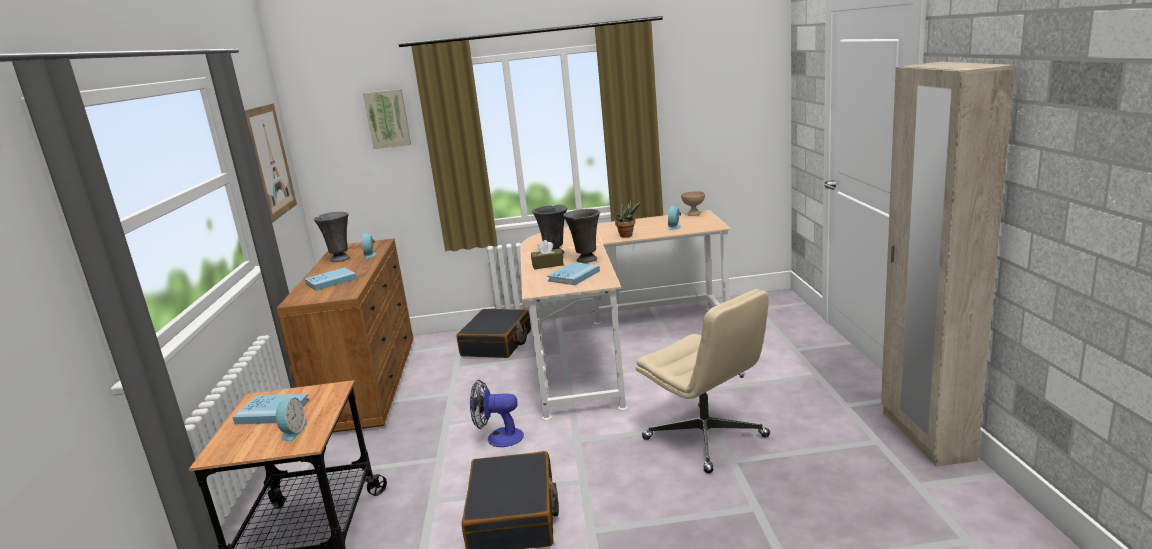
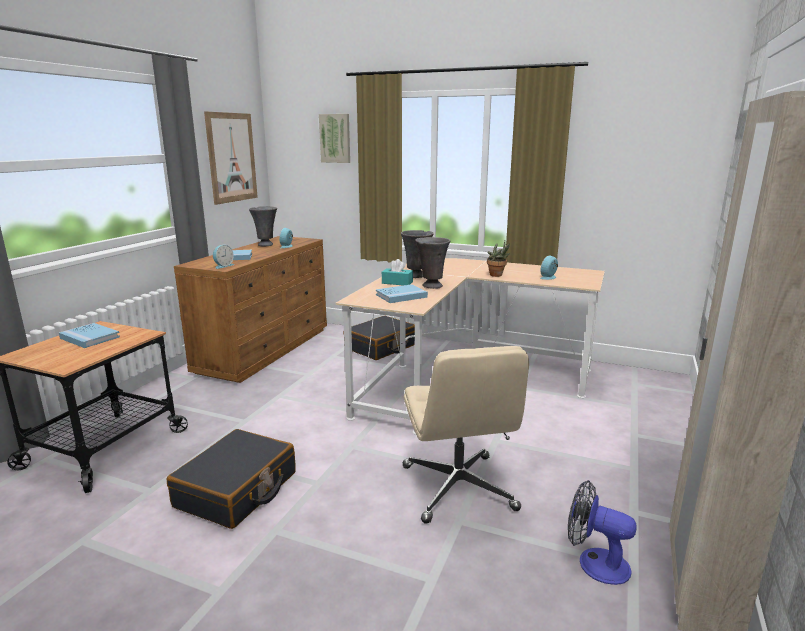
camera: 25 degrees right, 0 degrees up
alarm clock [276,398,307,442] -> alarm clock moved to [213,245,234,269]
fan [470,380,524,447] -> fan moved to [568,480,637,585]
brown tissue box [531,240,564,269] -> turquoise tissue box [382,259,413,286]
beige bowl [681,191,705,216] -> none

